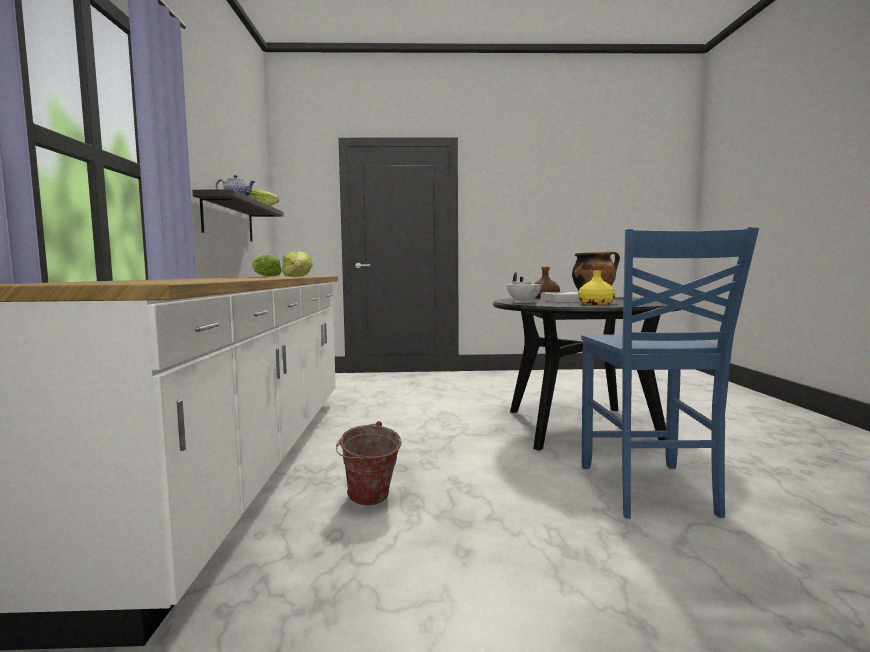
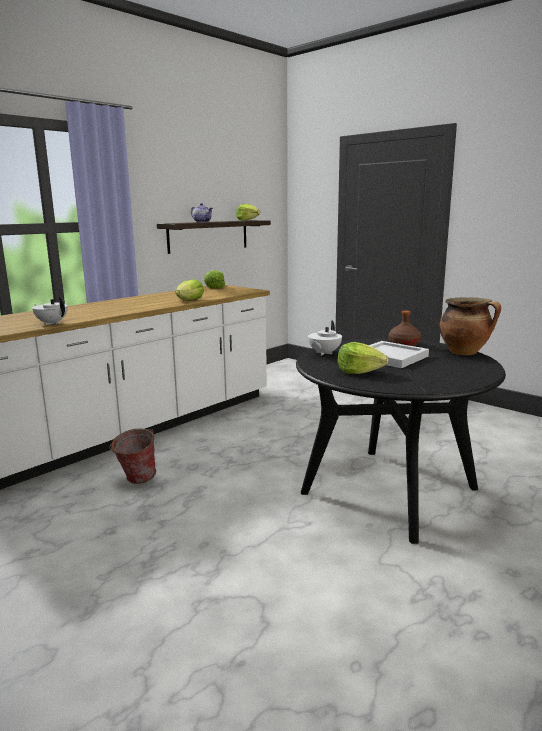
camera: 45 degrees right, 10 degrees up
yellow bottle [578,265,615,305] -> lettuce [338,342,388,374]
blue chair [581,227,759,519] -> none
none -> white teapot [32,296,68,325]

